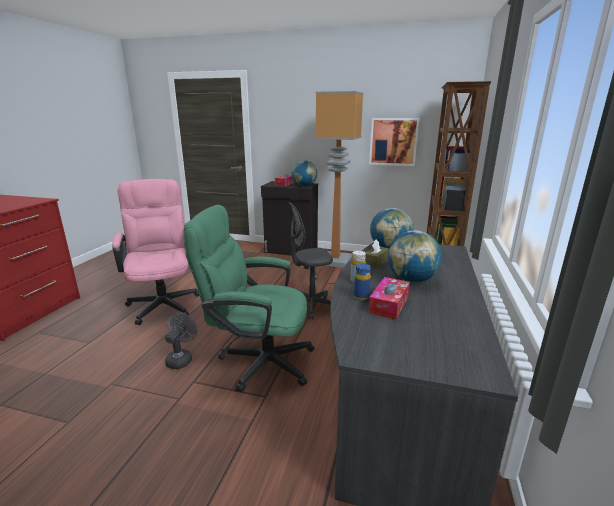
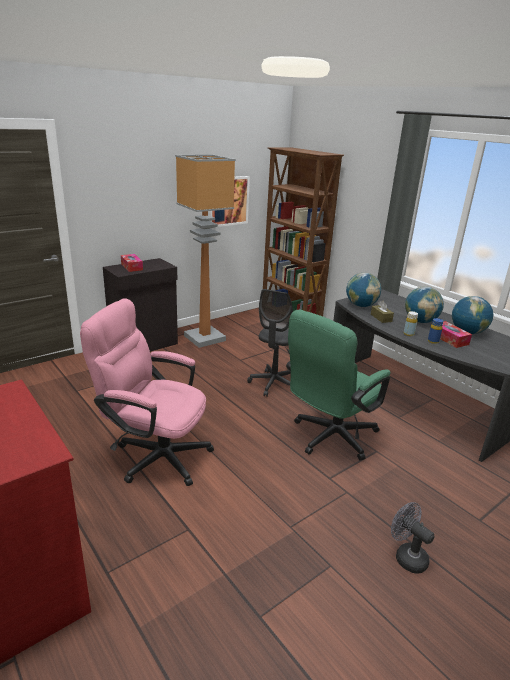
camera: 55 degrees left, 5 degrees up
grey fan [165,312,197,369] -> grey fan moved to [391,502,435,573]
globe [292,160,317,187] -> globe moved to [452,296,493,334]

